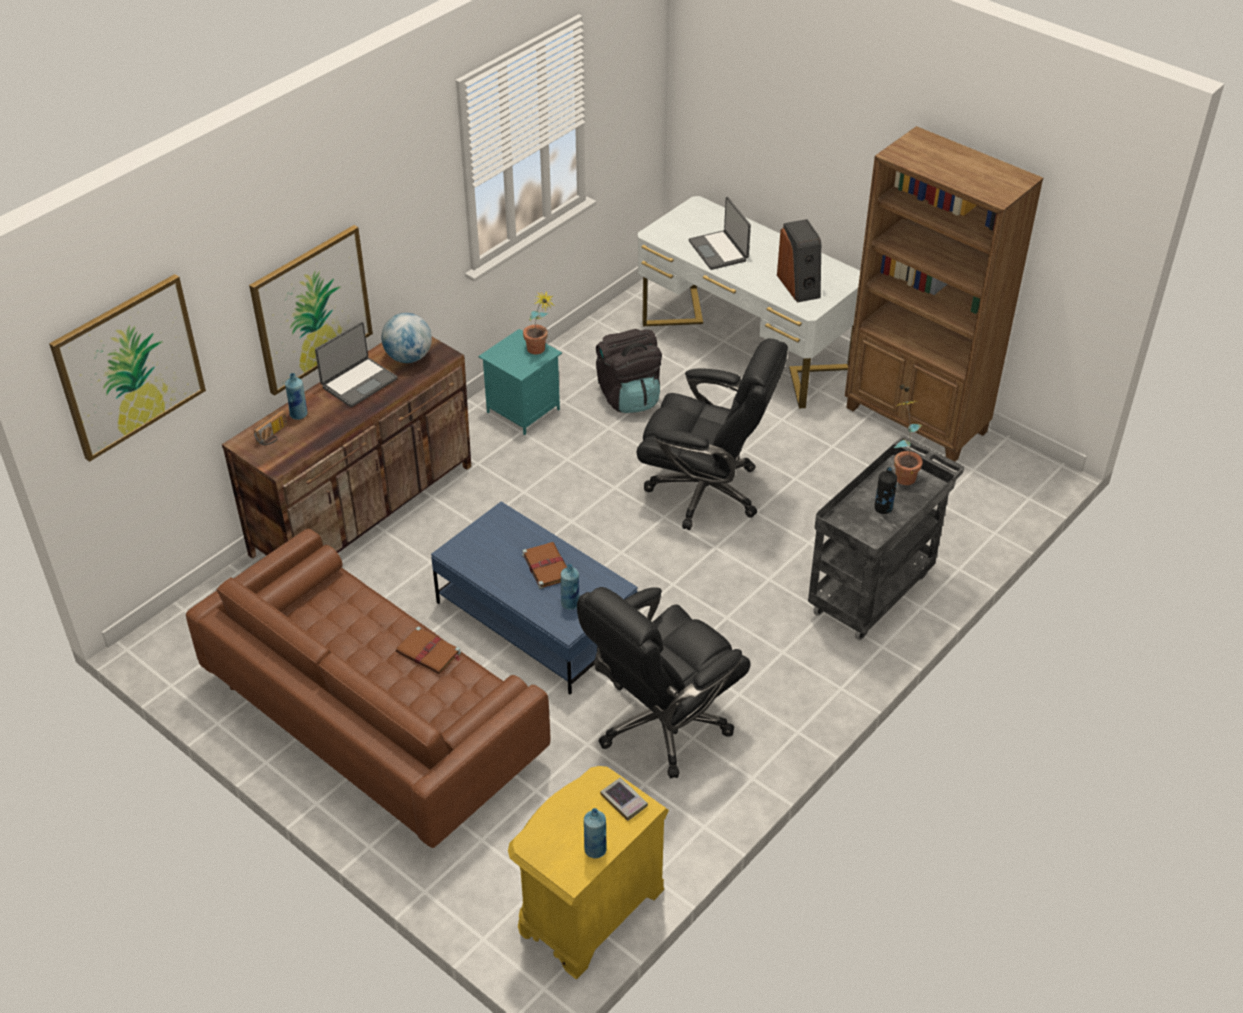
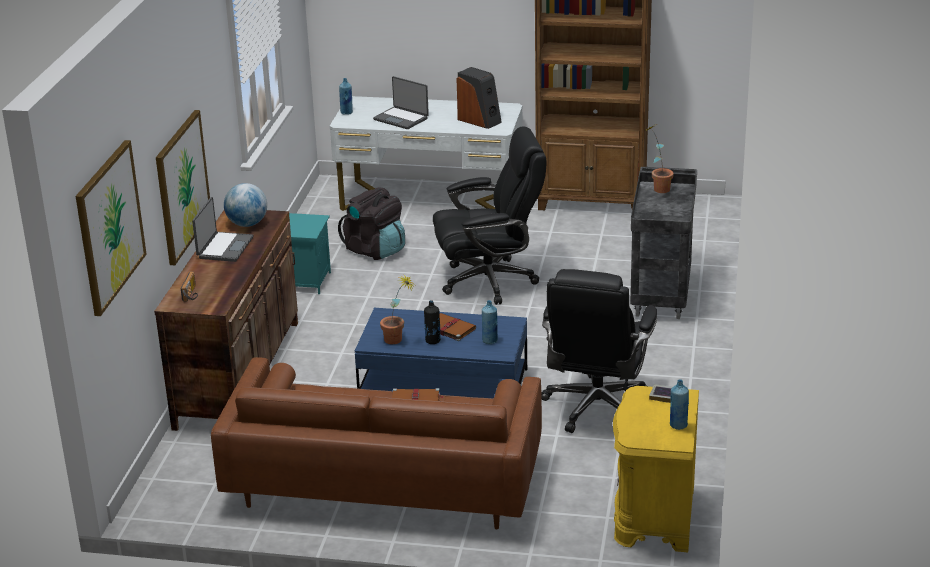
camera: 30 degrees left, 15 degrees down
blue bottle [285,373,307,420] -> blue bottle moved to [339,78,353,115]
potted plant [523,291,554,354] -> potted plant moved to [380,274,415,344]
black bottle [874,467,897,514] -> black bottle moved to [424,300,441,344]

